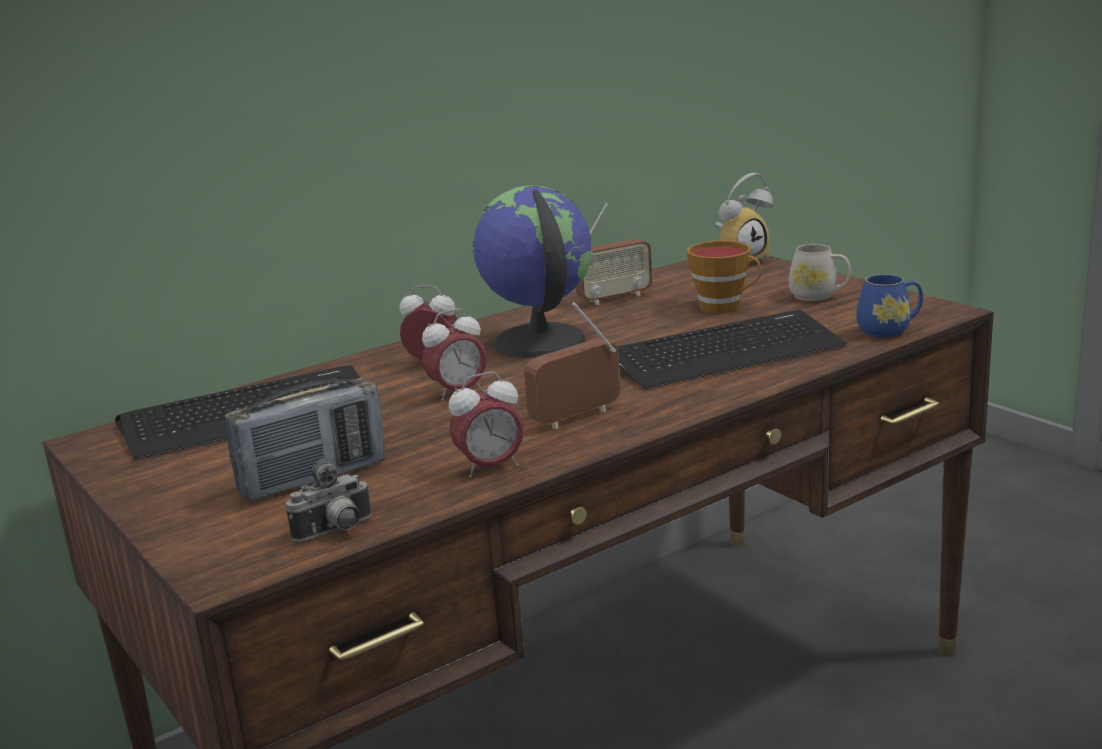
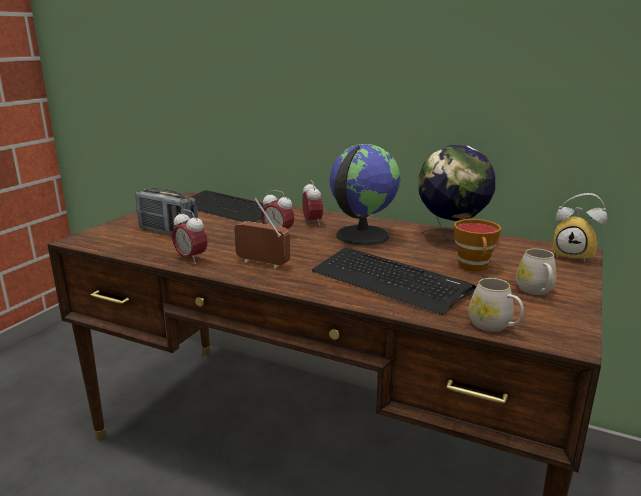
camera: 60 degrees right, 0 degrees up
camera [286,458,371,542] -> none
radio [576,203,652,305] -> globe [418,145,495,241]
blue mug [856,274,923,338] -> white mug [469,278,524,332]

